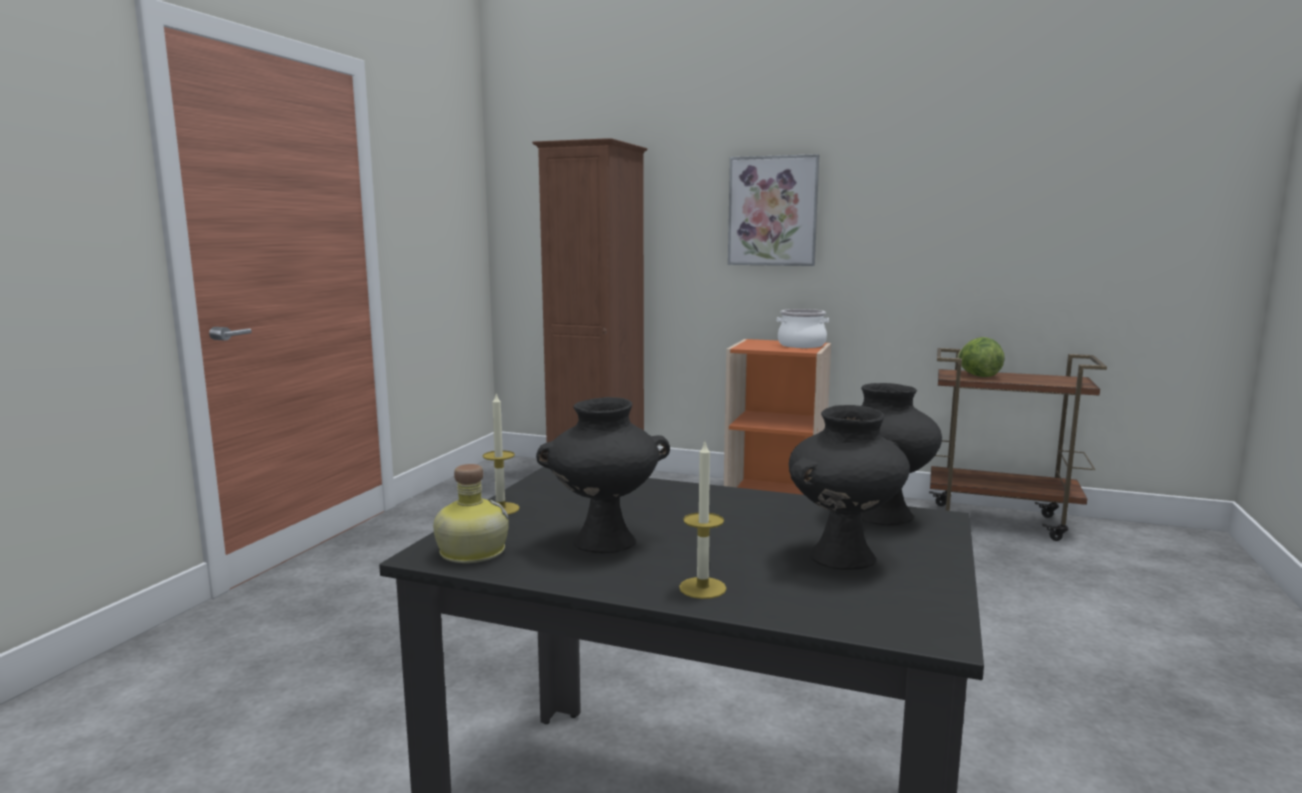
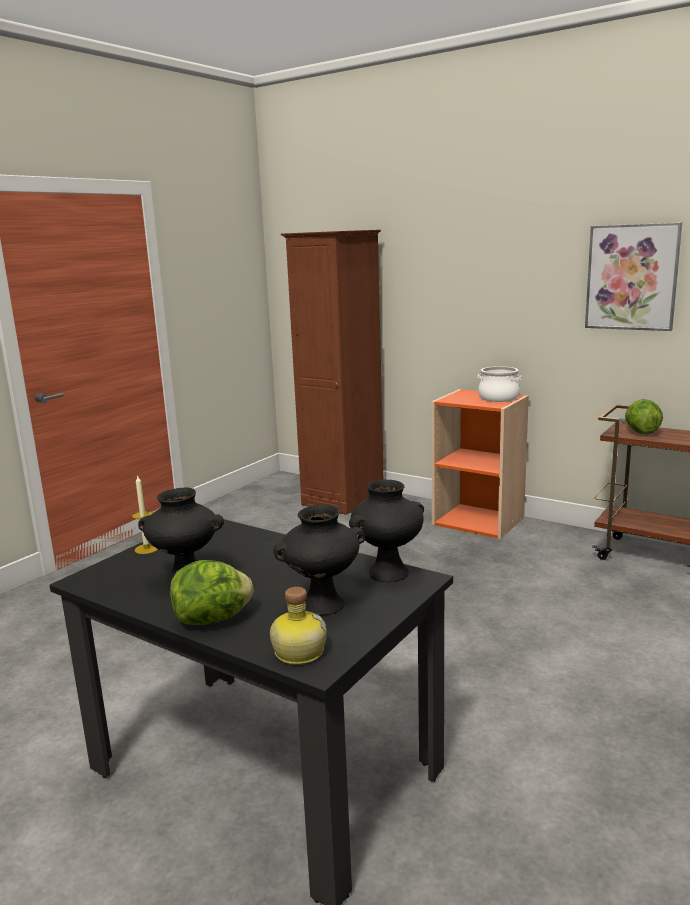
camera: 15 degrees right, 5 degrees up
bottle [433,464,509,563] -> bottle moved to [270,587,327,665]
candle [679,442,727,599] -> lettuce [170,560,253,625]
picture [728,154,819,266] -> picture moved to [585,223,682,331]

